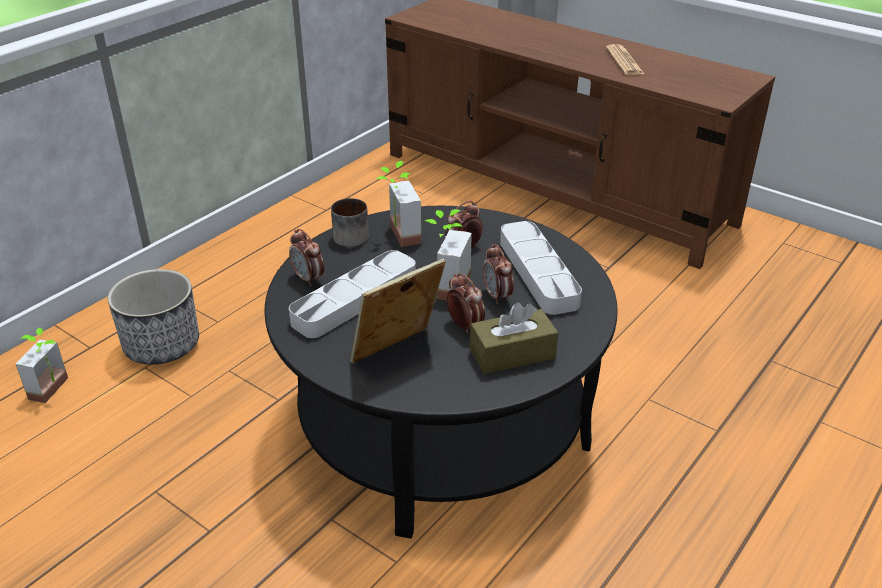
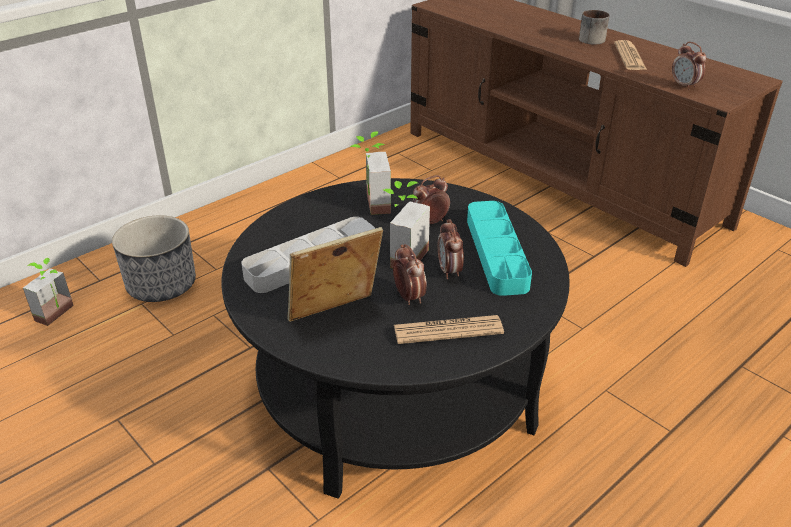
camera: 10 degrees right, 0 degrees up
alarm clock [289,229,324,286] -> alarm clock moved to [672,42,707,90]
mug [331,198,369,247] -> mug moved to [579,10,609,45]
brown tissue box [470,302,558,374] -> newspaper [394,315,504,344]
grey tray [500,221,582,315] -> turquoise tray [467,201,532,296]

